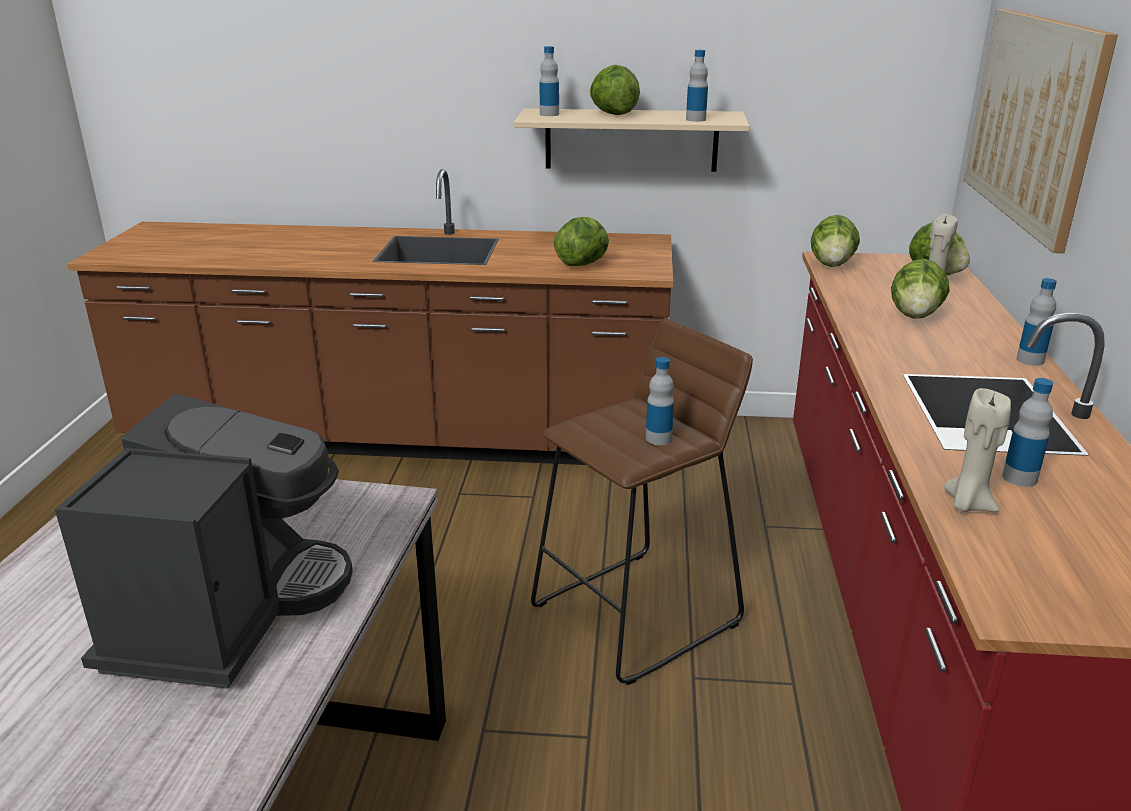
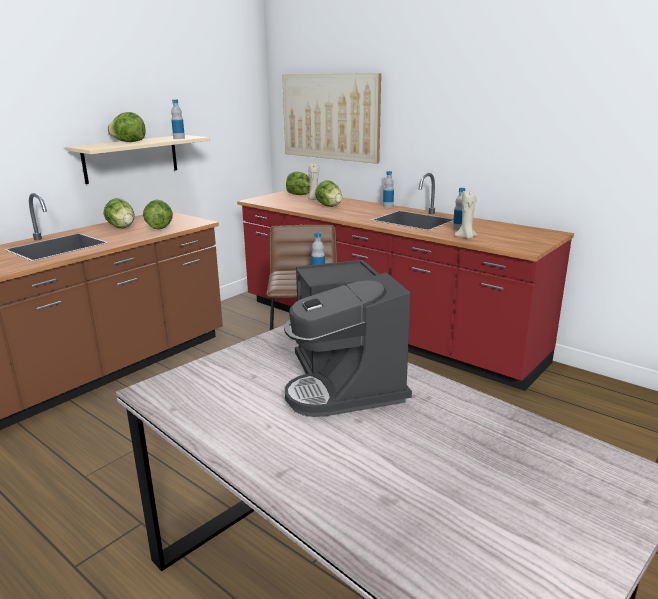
camera: 55 degrees left, 5 degrees down
coffee machine [55,393,353,689] -> coffee machine turned 150 degrees counterclockwise [284,260,412,417]
bottle [539,46,559,116] -> none
lettuce [811,215,860,267] -> lettuce moved to [104,198,135,229]

